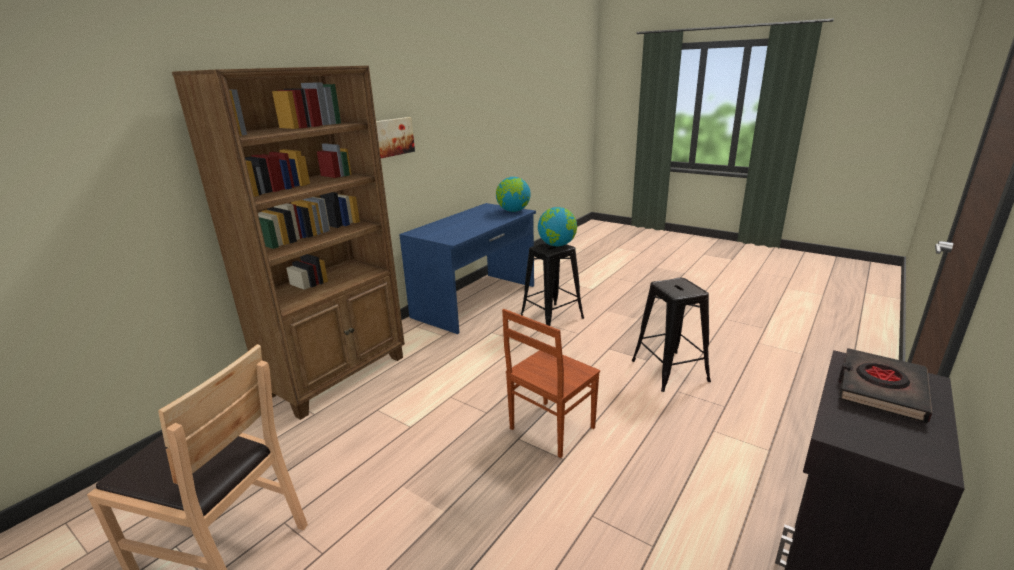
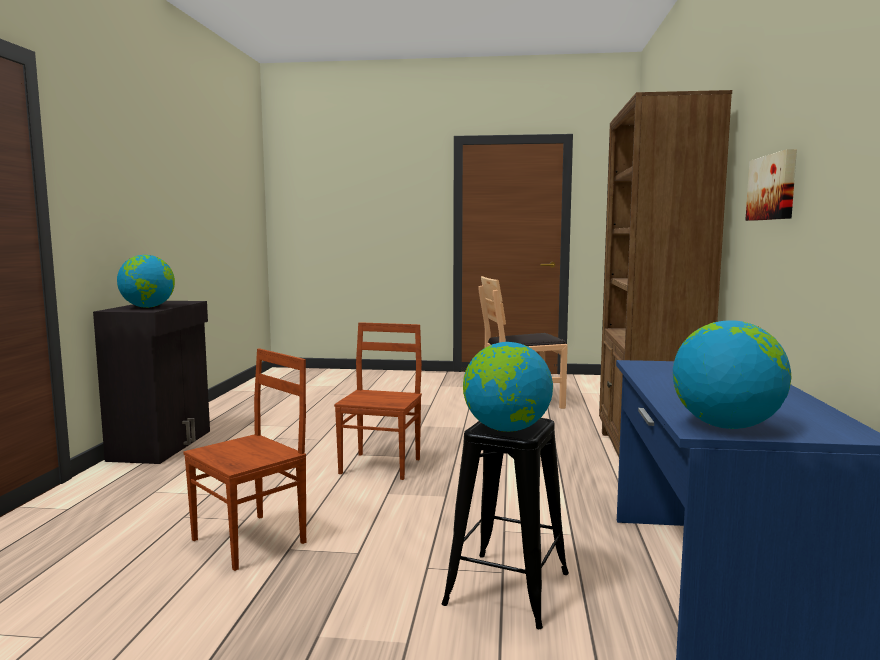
camera: 150 degrees right, 15 degrees down
black stool [632,278,711,392] -> brown chair [183,348,306,571]
black book [839,348,932,423] -> globe [117,255,175,308]

